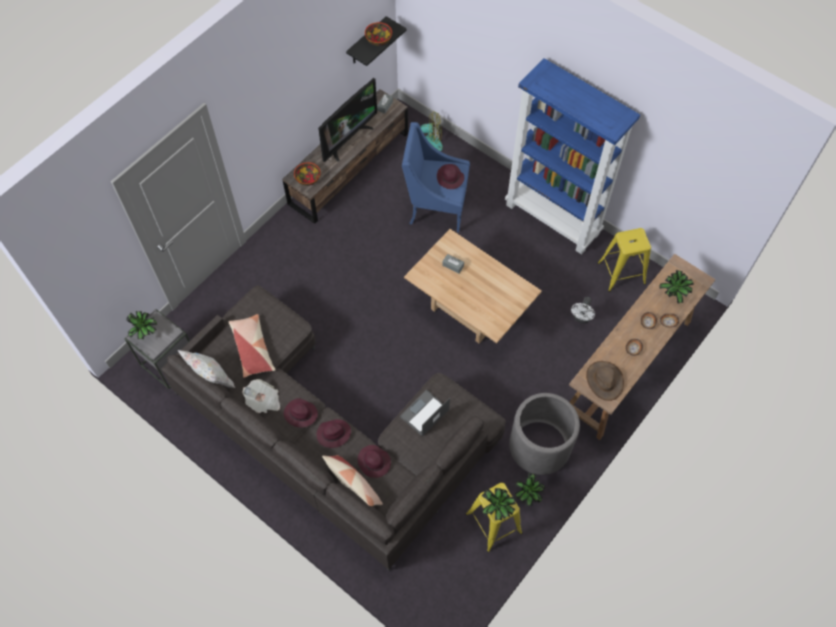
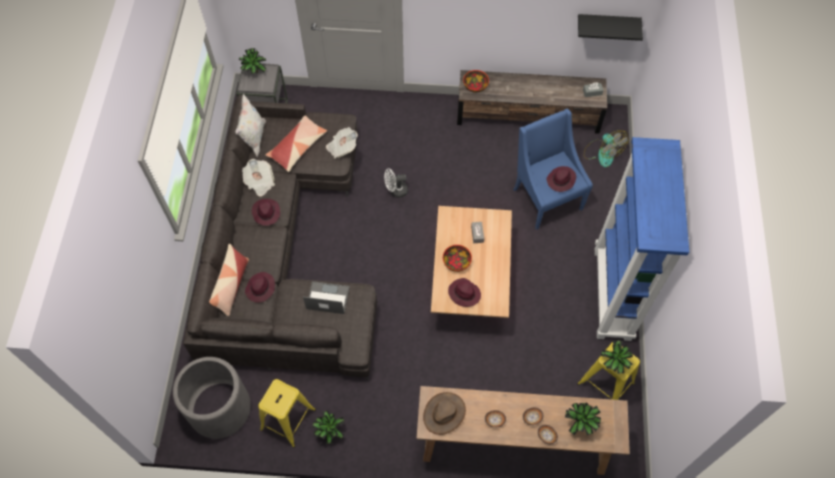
camera: 55 degrees right, 0 degrees up
purple hat [317,419,351,448] -> purple hat moved to [448,278,481,307]
television [318,78,377,162] -> none
bowl [365,22,392,46] -> bowl moved to [443,245,472,272]
potted plant [482,488,516,520] -> potted plant moved to [600,340,633,374]
grey planter [509,393,580,475] -> grey planter moved to [173,357,251,439]
white fan [571,297,595,324] -> white fan moved to [384,169,408,198]
none -> newspaper [326,127,358,159]

